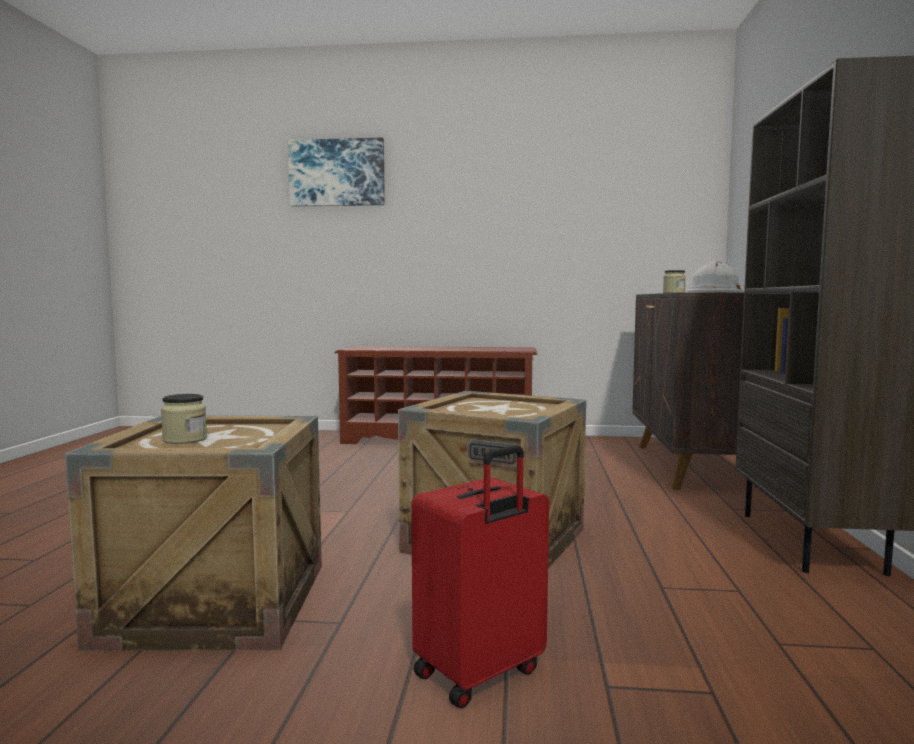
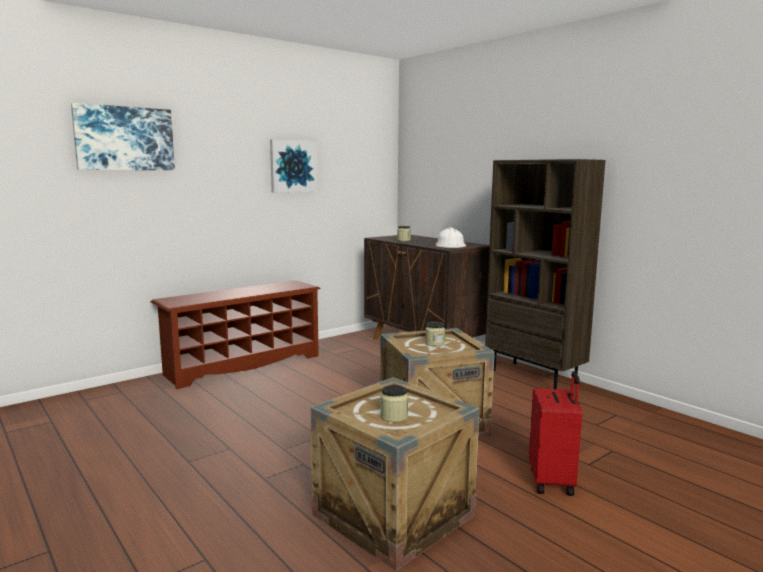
camera: 45 degrees left, 5 degrees up
none -> picture [270,139,317,192]
none -> jar [425,322,445,346]

